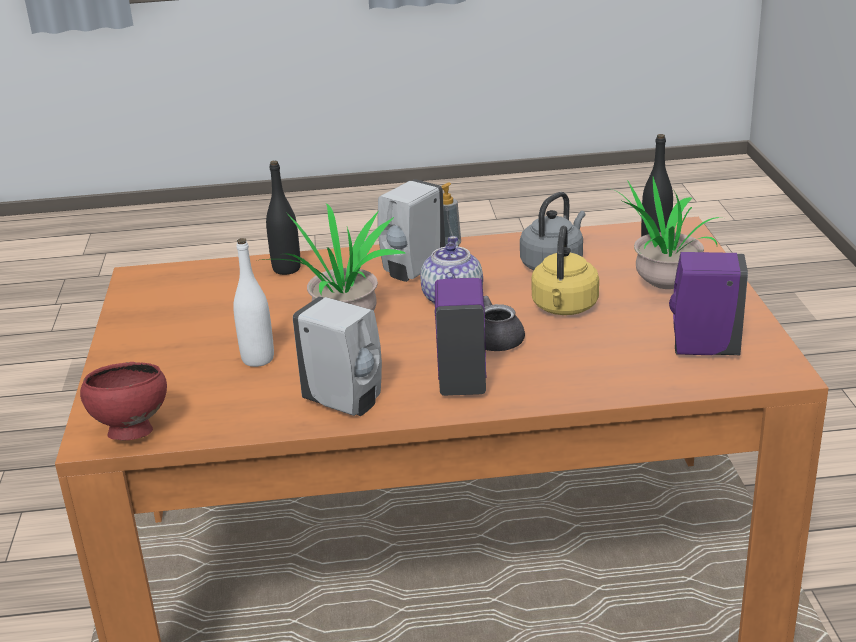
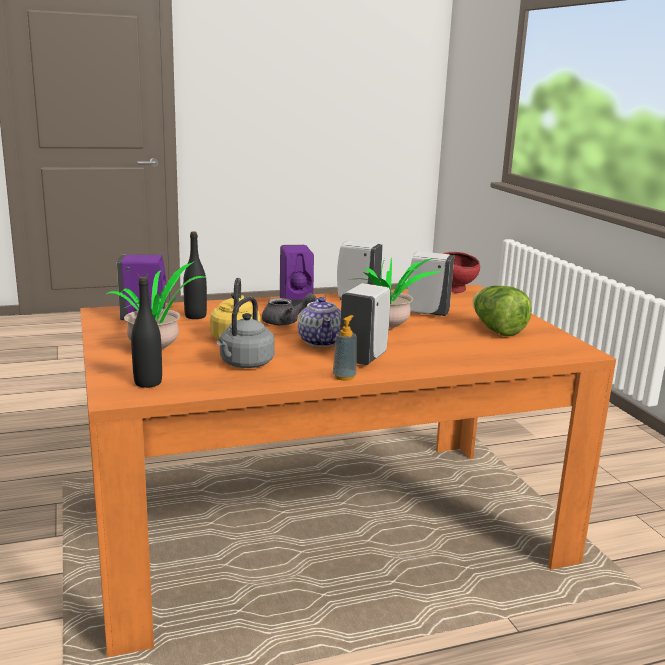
camera: 165 degrees right, 10 degrees down
white bottle [233,238,274,367] -> white soap dispenser [407,251,454,316]
black bottle [266,160,301,275] -> black bottle moved to [183,231,207,319]
none -> lettuce [473,286,532,336]

